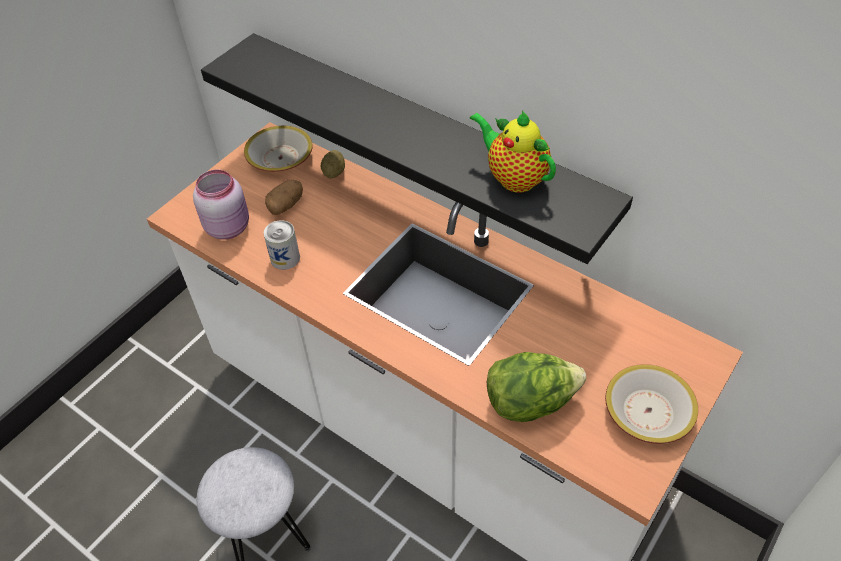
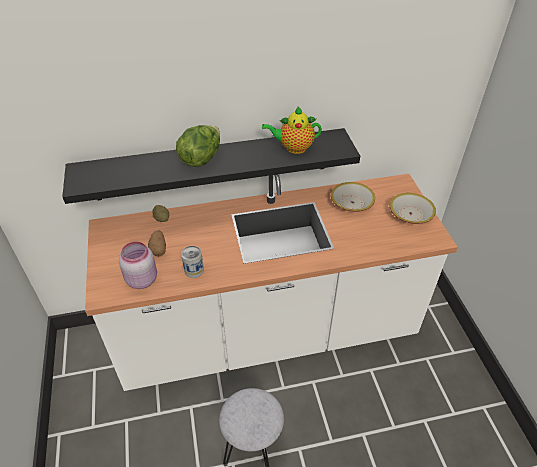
camera: 50 degrees left, 5 degrees down
bowl [244,126,313,172] -> bowl moved to [331,182,375,212]
lettuce [487,352,586,422] -> lettuce moved to [176,125,220,167]

